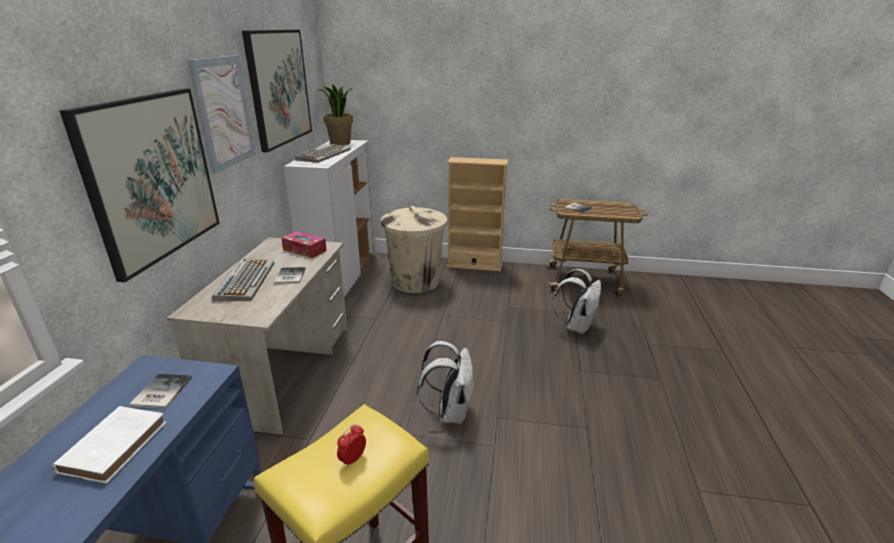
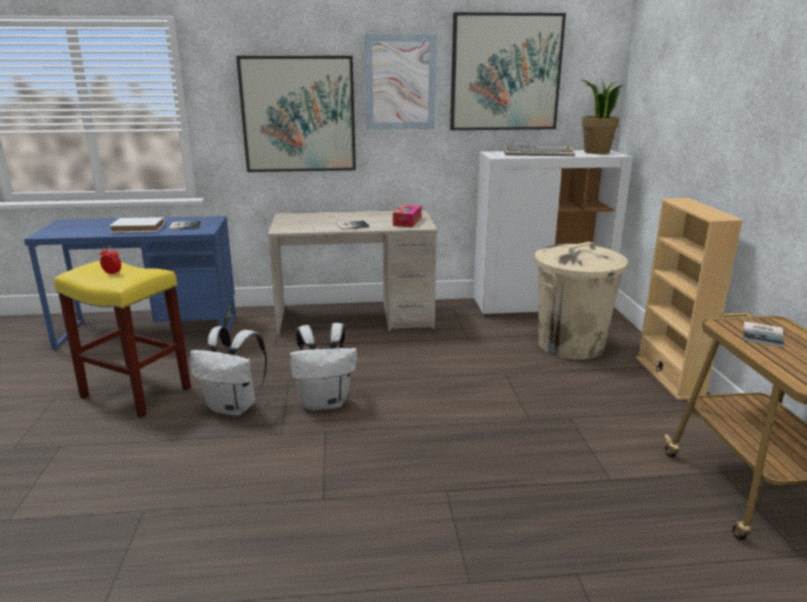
camera: 75 degrees right, 5 degrees down
keyboard [212,259,275,301] -> none
white backpack [552,269,601,335] -> white backpack moved to [190,326,267,416]

